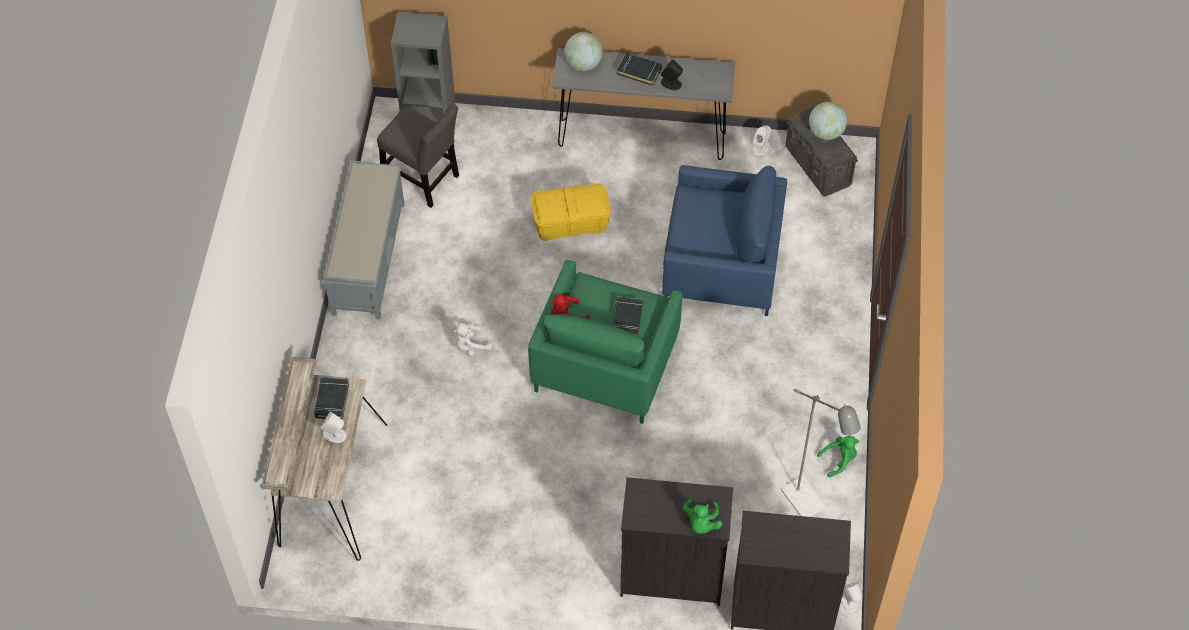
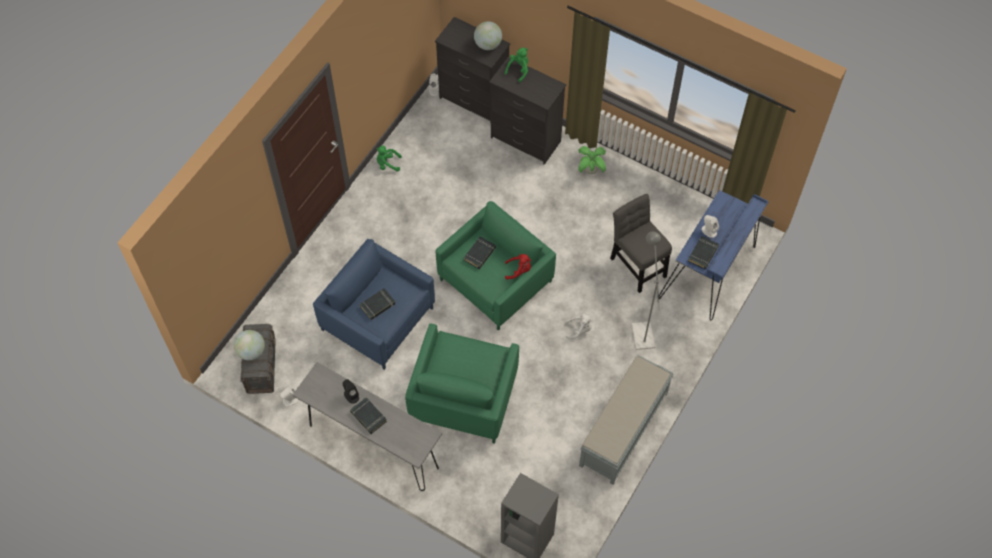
camera: 155 degrees left, 5 degrees up
beige desk [262,357,387,561] -> blue desk [659,190,769,320]
grey chair [377,104,459,208] -> grey chair moved to [610,194,672,293]
yellow storage box [530,183,611,241] -> green armchair [405,323,519,444]
globe [564,32,603,71] -> globe moved to [474,21,502,50]
grey floor lamp [781,389,861,517] -> grey floor lamp moved to [632,232,661,350]
none -> black book [359,288,395,320]
none -> potted plant [578,146,606,174]

